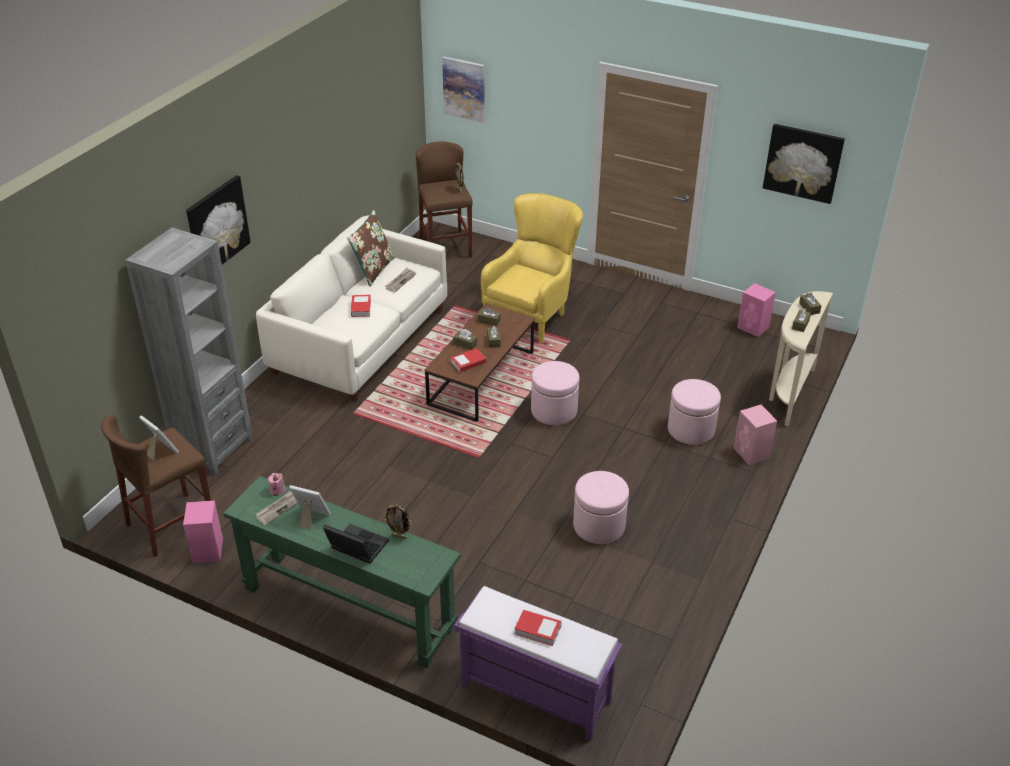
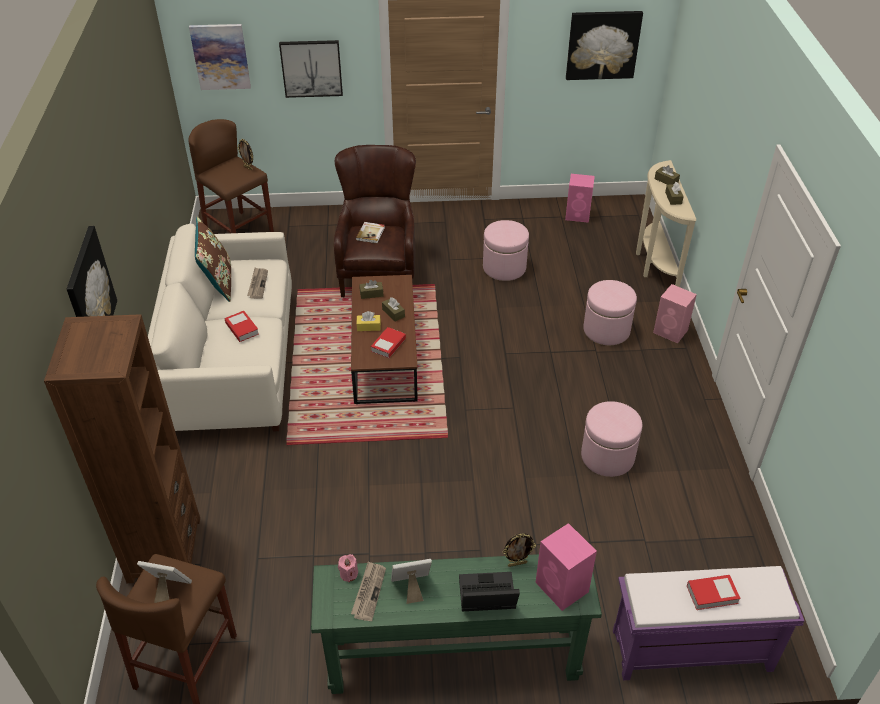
camera: 30 degrees left, 5 degrees up
grey bookcase [125,228,253,475] -> brown bookcase [44,314,200,583]
pink speaker [183,500,223,563] -> pink speaker moved to [536,523,597,611]
brown tissue box [453,329,477,350] -> yellow tissue box [356,311,381,331]
yellow armchair [481,193,583,343] -> brown armchair [334,145,416,297]
pink ottoman [531,361,580,425] -> pink ottoman moved to [483,220,529,281]
none -> picture [279,40,343,98]
none -> book [356,222,385,243]

